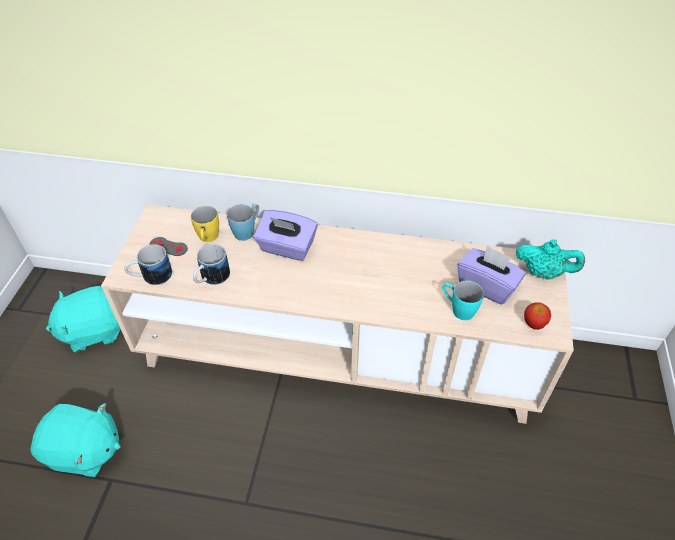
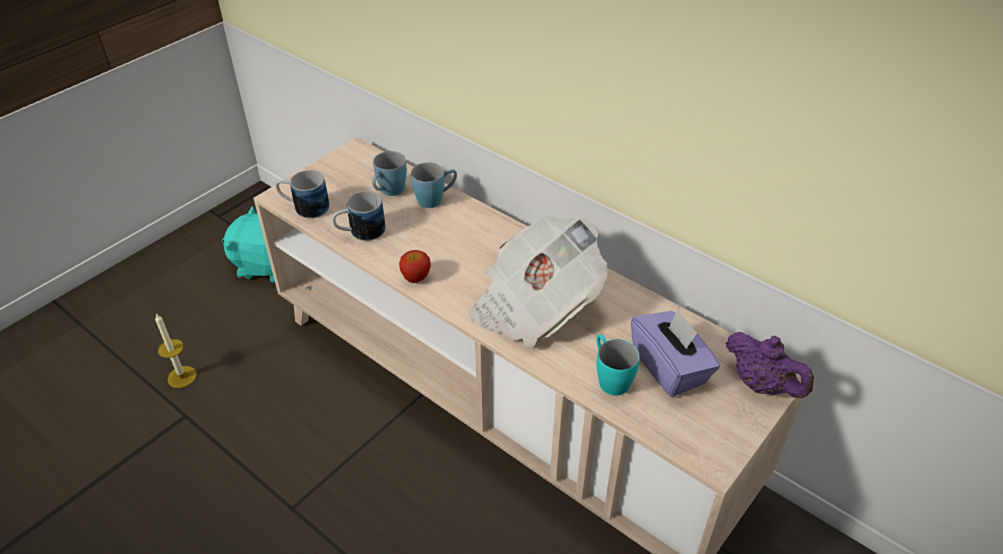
camera: 30 degrees right, 5 degrees down
turquoise plush toy [30,403,120,477] -> candle [155,313,197,388]
grey game controller [149,237,188,256] -> none
yellow mug [191,206,219,242] -> blue mug [372,151,407,196]
purple tissue box [254,210,318,261] -> none
turquoise teapot [516,239,585,280] -> purple teapot [726,332,814,398]
apple [524,302,551,330] -> apple moved to [399,250,431,283]
none -> newspaper [469,215,608,347]

